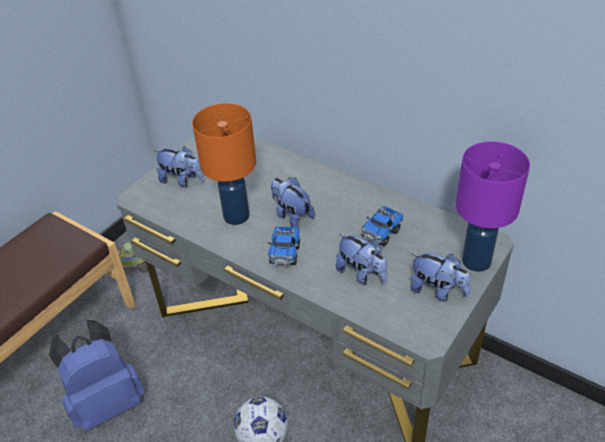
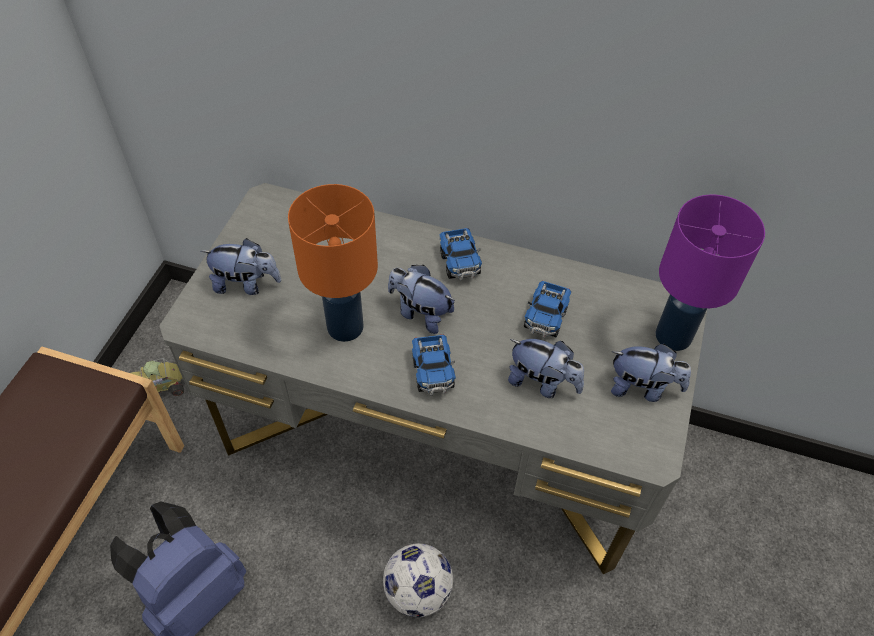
camera: 20 degrees left, 10 degrees up
none -> toy truck [440,228,482,281]

